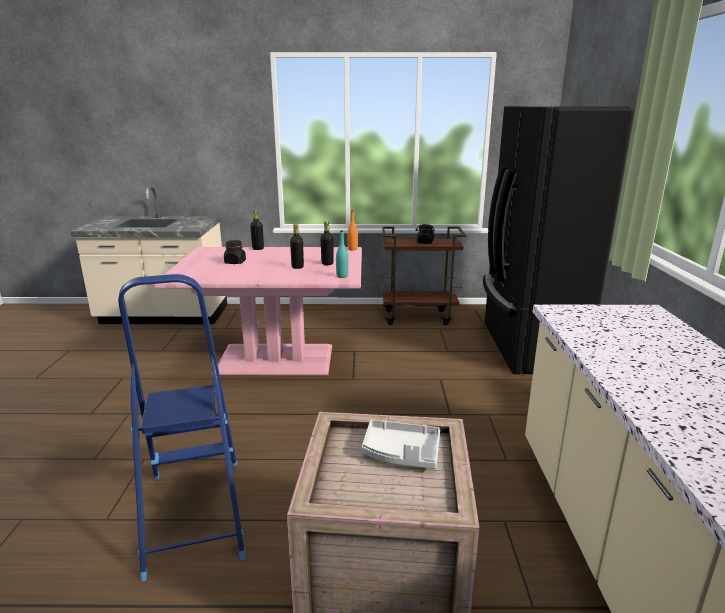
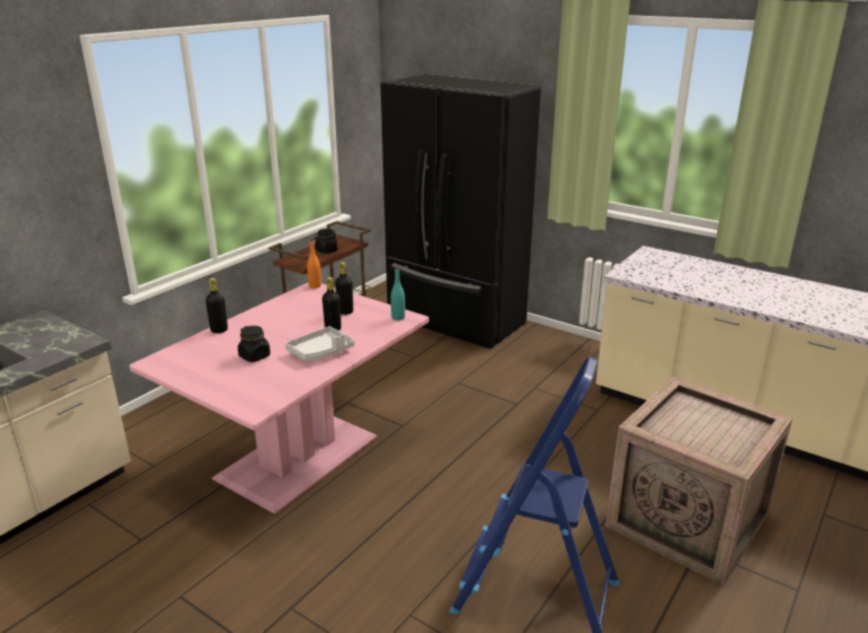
camera: 55 degrees left, 5 degrees up
grey tray [362,420,440,469] -> grey tray moved to [285,326,355,361]

